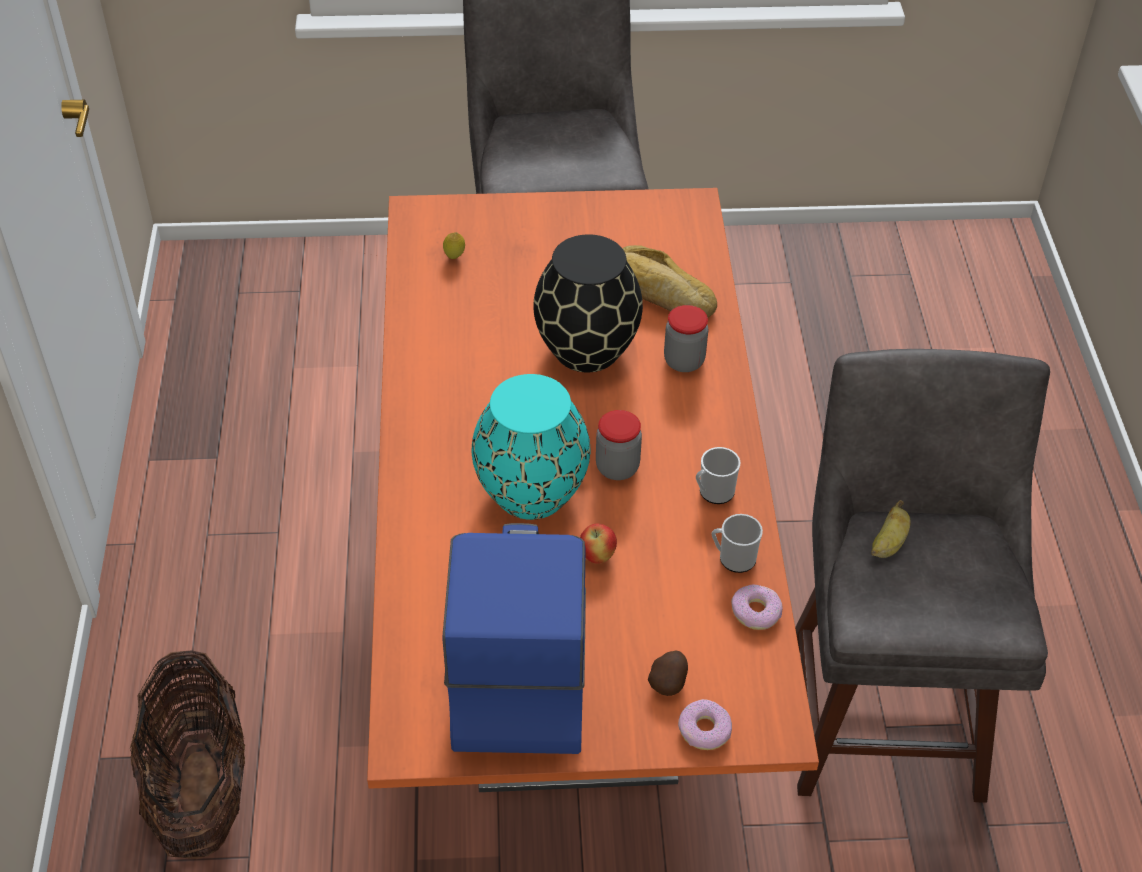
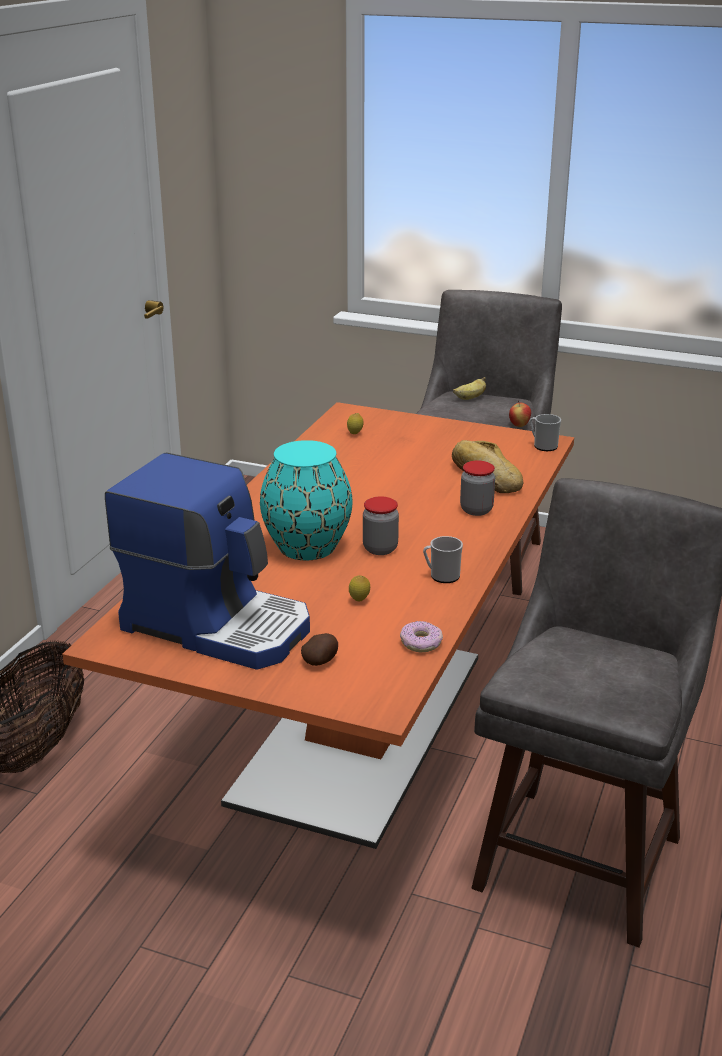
camera: 25 degrees right, 20 degrees down
coffee machine [442,523,586,754] -> coffee machine turned 90 degrees clockwise [105,453,310,670]
black vase [533,234,643,372] -> none
apple [580,524,617,564] -> apple moved to [509,402,531,427]
donut [678,699,732,750] -> none
mug [712,514,763,573] -> mug moved to [530,414,561,451]
banana [871,500,911,558] -> banana moved to [453,377,486,400]
none -> lemon [349,575,370,601]

